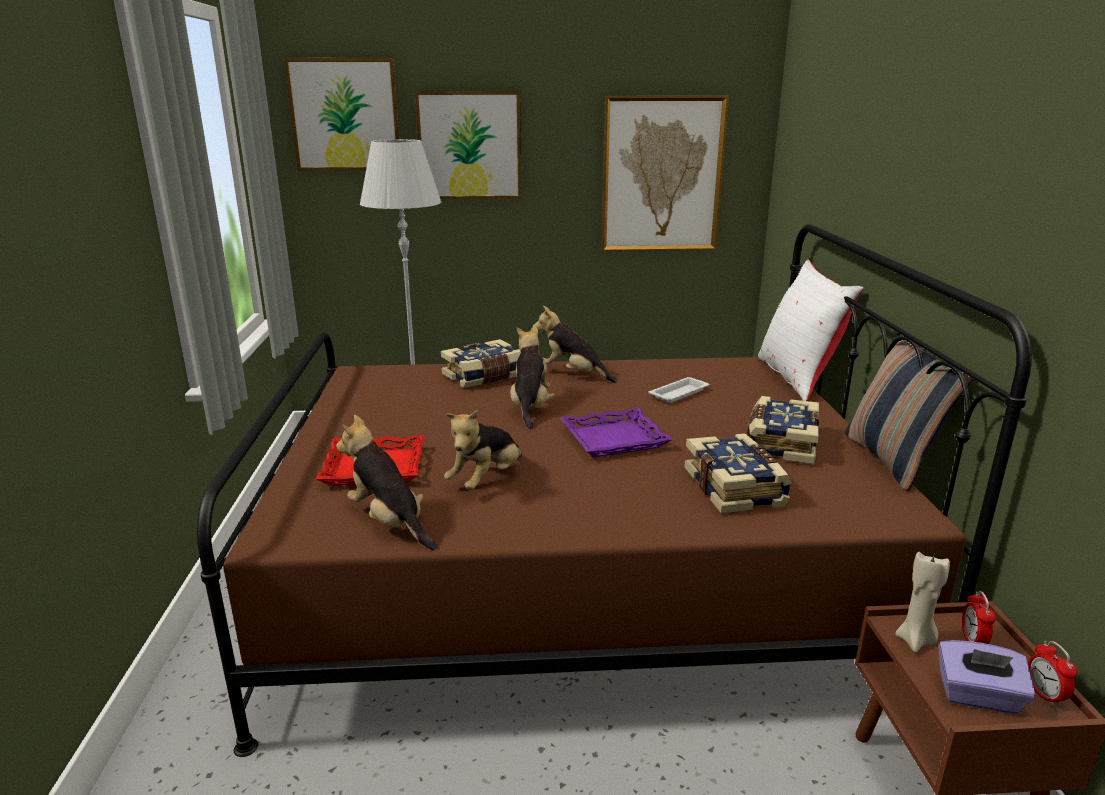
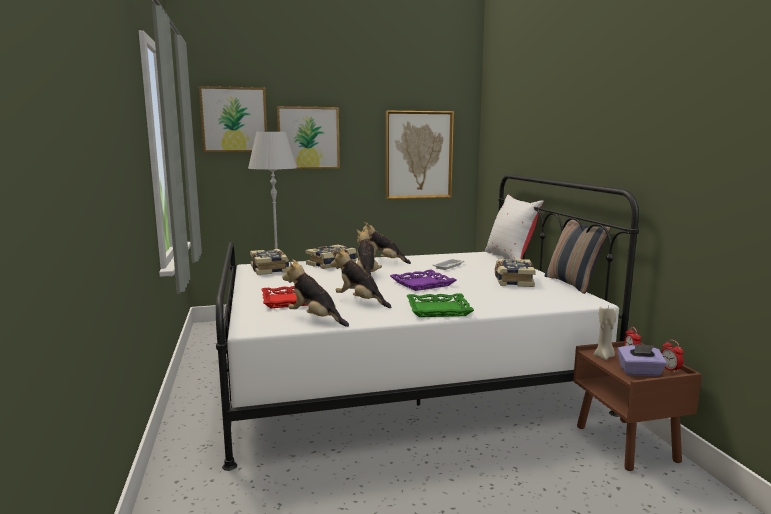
camera: 10 degrees left, 10 degrees down
brown bed [197,224,1032,757] -> white bed [216,174,639,471]
plush toy [444,410,522,490] -> plush toy turned 105 degrees clockwise [331,248,391,308]
book [684,433,792,514] -> book moved to [250,249,289,275]
none -> green tray [407,293,474,317]

